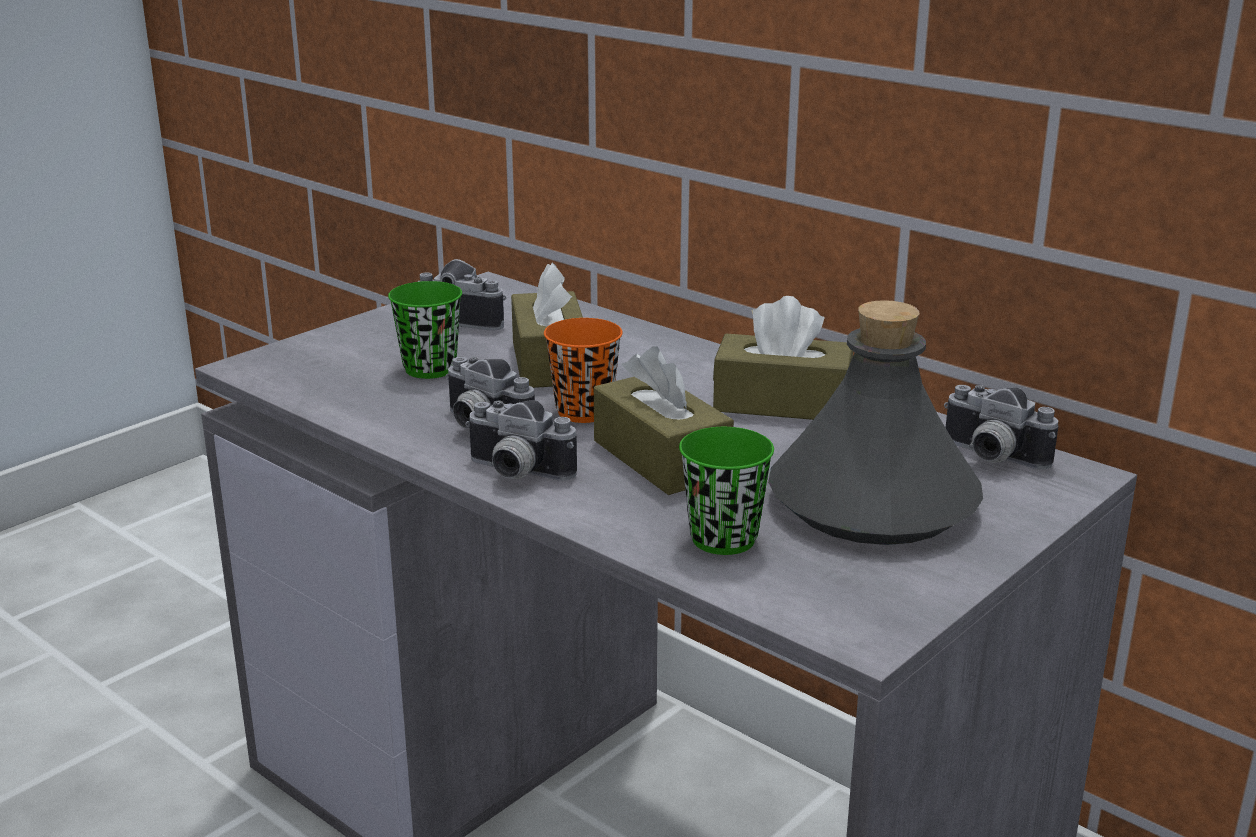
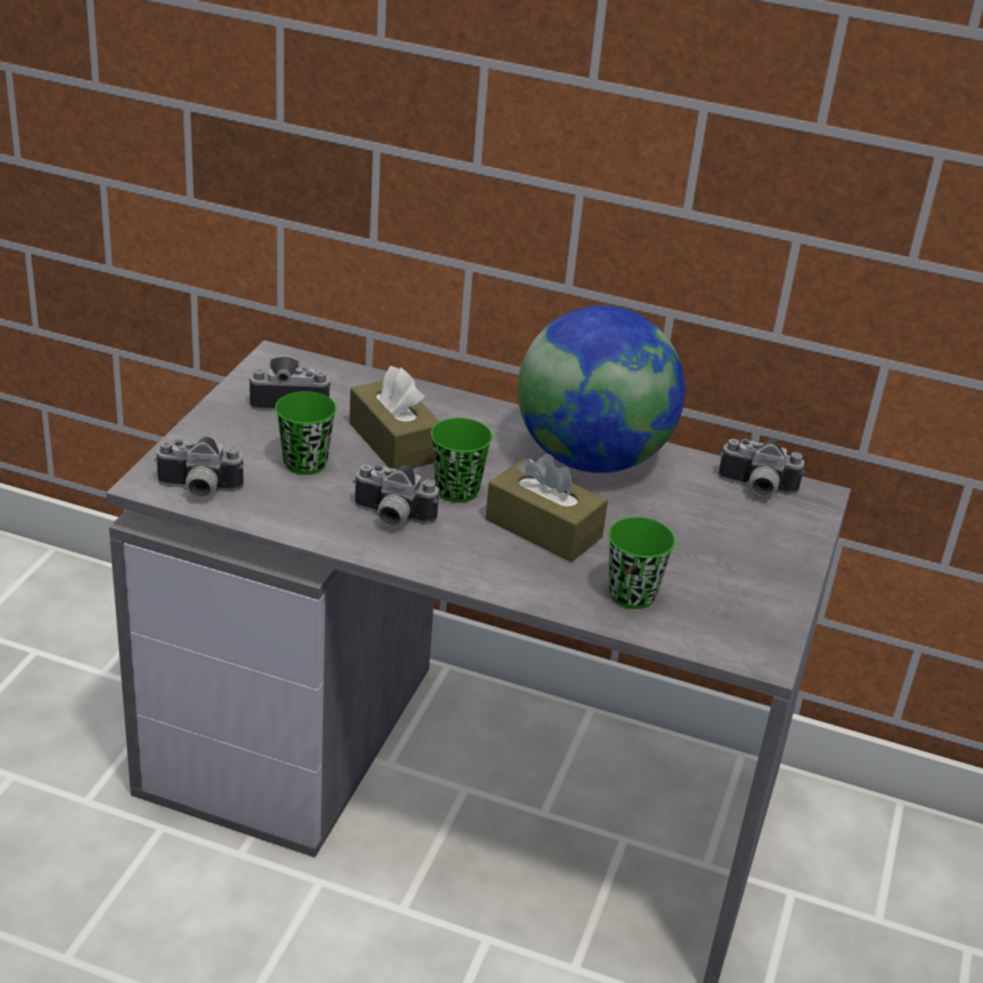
camera: 25 degrees left, 10 degrees up
camera [465,400,577,481] -> camera moved to [154,437,244,498]
orange cup [544,318,623,423] -> green cup [431,418,492,503]
brown tissue box [713,296,853,420] -> globe [518,306,685,473]
grey bottle [768,300,983,545] -> none

